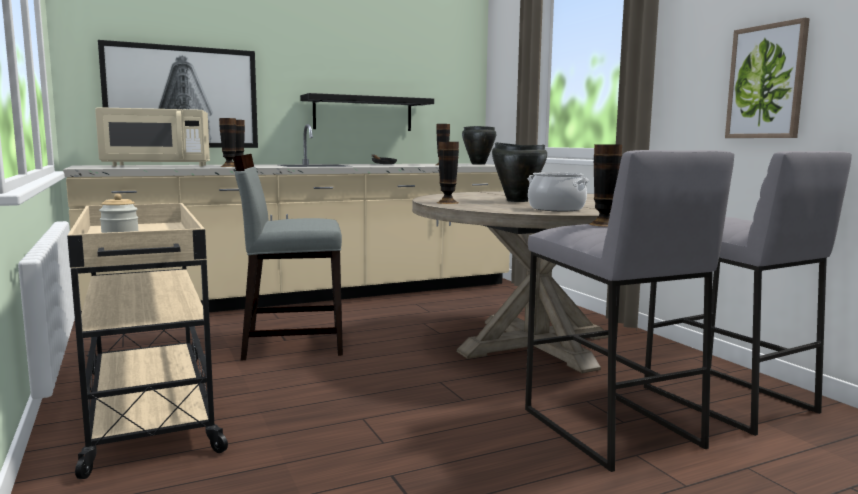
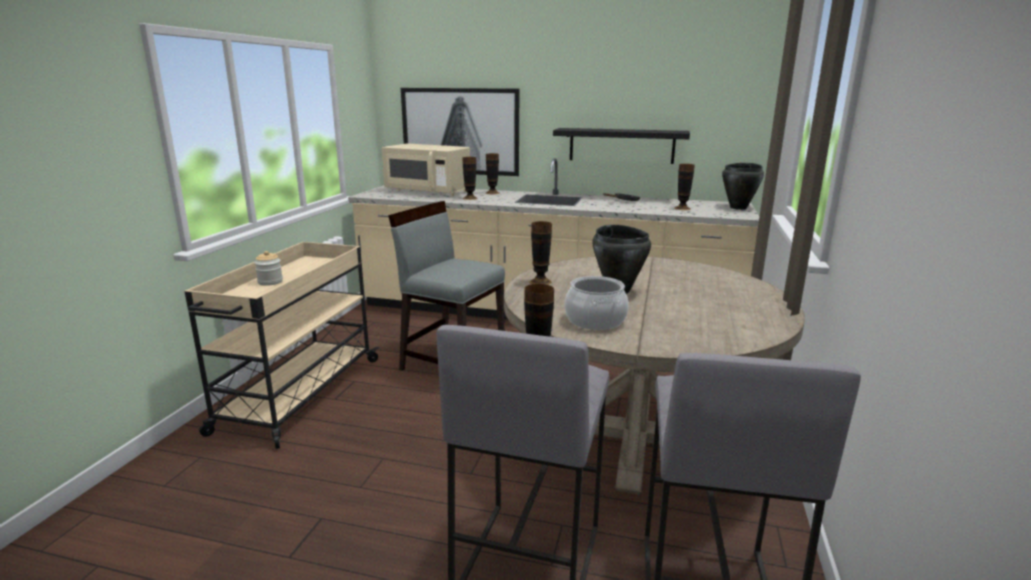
camera: 40 degrees right, 10 degrees up
picture [725,18,810,138] -> none

